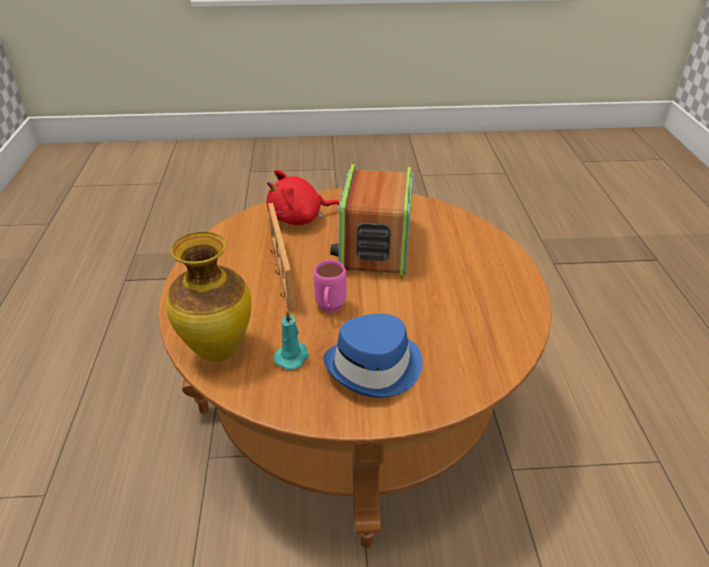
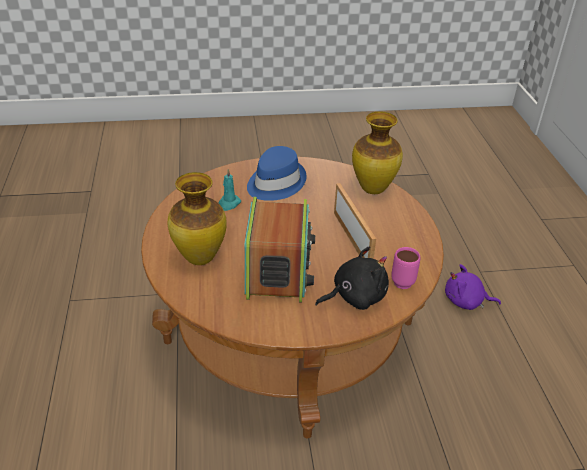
camera: 175 degrees right, 0 degrees up
red plush toy [267,170,340,225] -> black plush toy [315,247,389,310]
turquoise candle [273,309,309,370] -> turquoise candle moved to [219,169,241,211]
pink mug [314,260,346,313] -> pink mug moved to [391,247,420,289]
none -> vase [167,172,227,265]
none -> purple plush toy [445,264,501,310]

